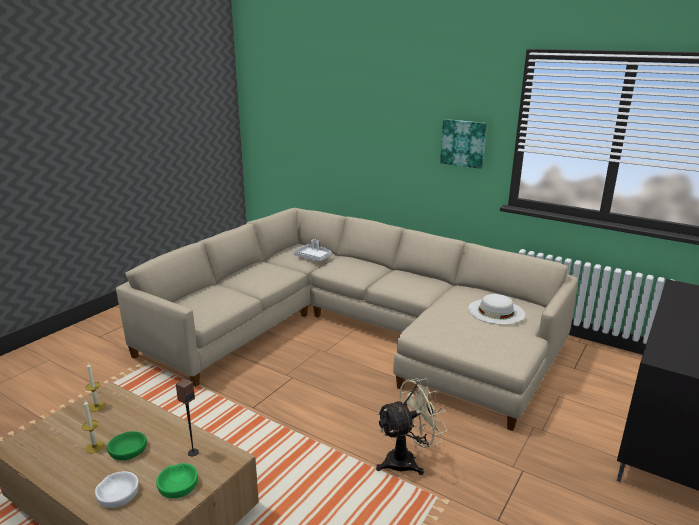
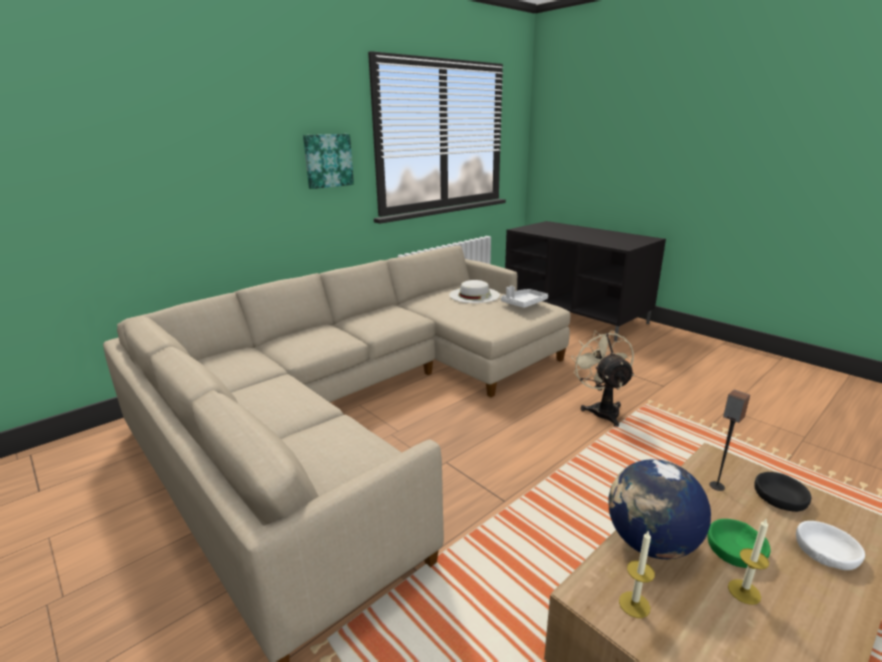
camera: 75 degrees left, 0 degrees up
green bowl [156,463,198,498] -> black bowl [754,472,812,512]
white tray [294,239,332,261] -> white tray moved to [501,286,548,308]
none -> globe [608,459,711,559]

